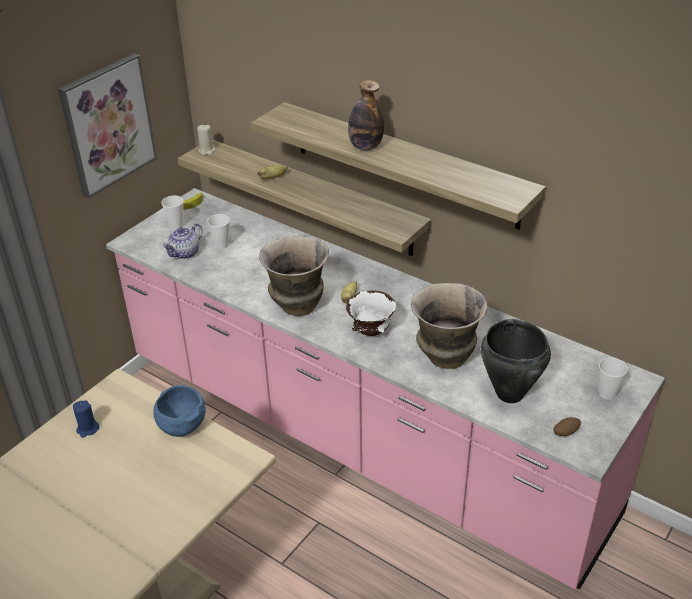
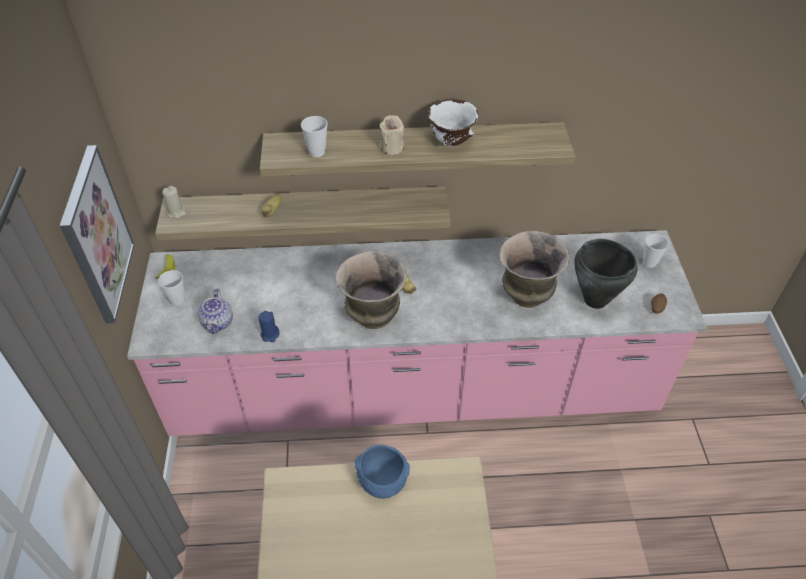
camera: 40 degrees left, 10 degrees up
blue candle [73,401,99,438] -> blue candle moved to [258,311,280,343]
cup [207,214,230,249] -> cup moved to [301,116,328,157]
white bowl [346,290,396,336] -> white bowl moved to [428,99,478,146]
bottle [348,80,384,151] -> beige candle [380,115,404,155]

